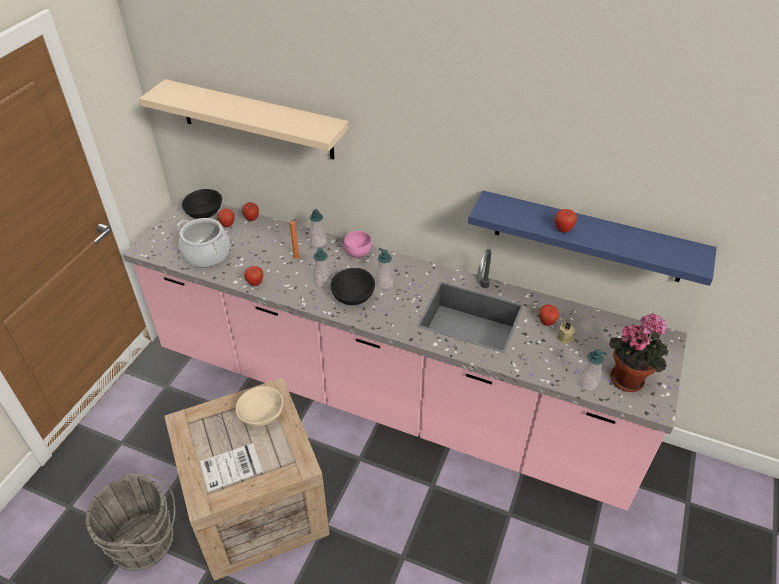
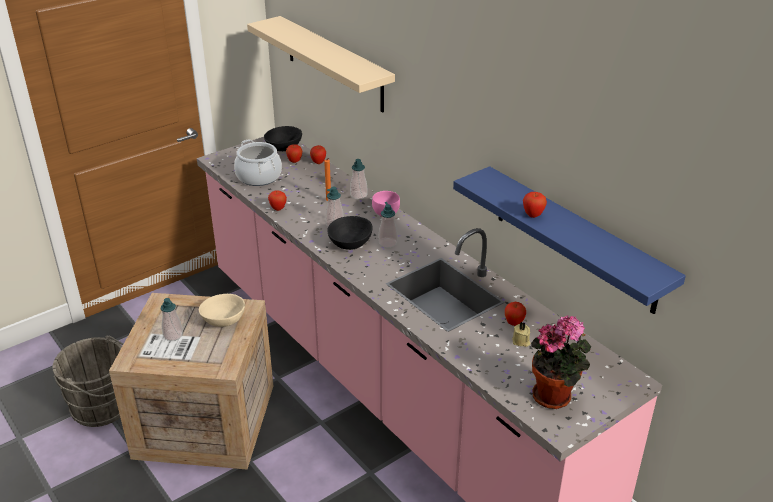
camera: 30 degrees right, 10 degrees down
soap dispenser [577,349,607,391] -> soap dispenser moved to [161,298,183,341]

